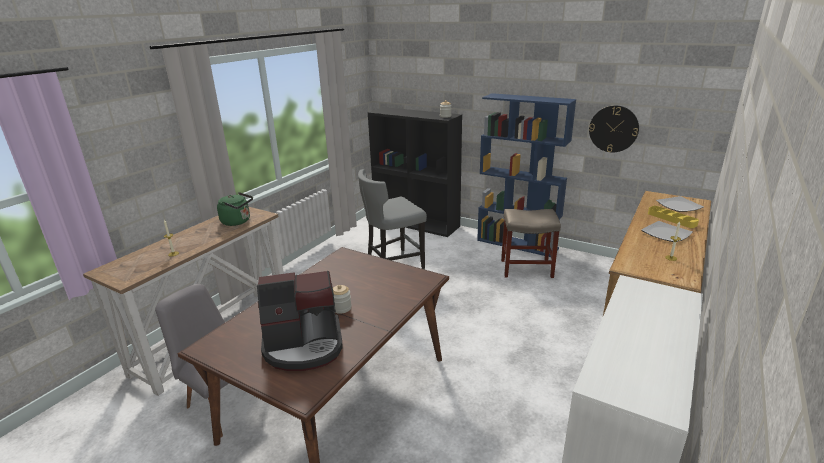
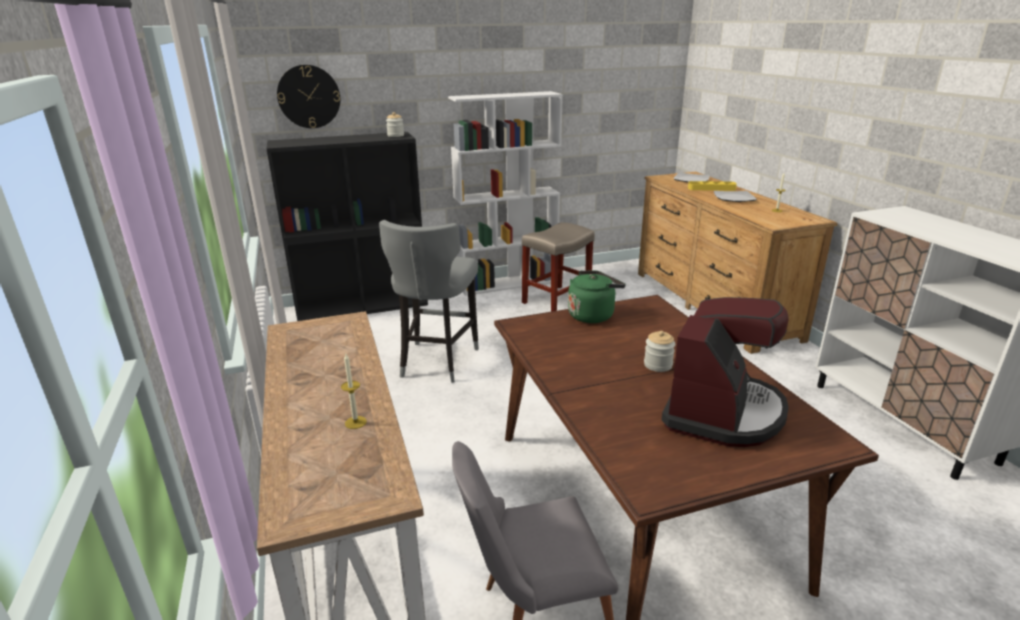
camera: 50 degrees left, 0 degrees up
green kettle [217,192,253,226] -> green kettle moved to [568,271,626,323]
blue bookcase [477,93,576,257] -> white bookcase [448,91,563,296]
wall clock [589,106,639,153] -> wall clock moved to [277,65,340,128]

